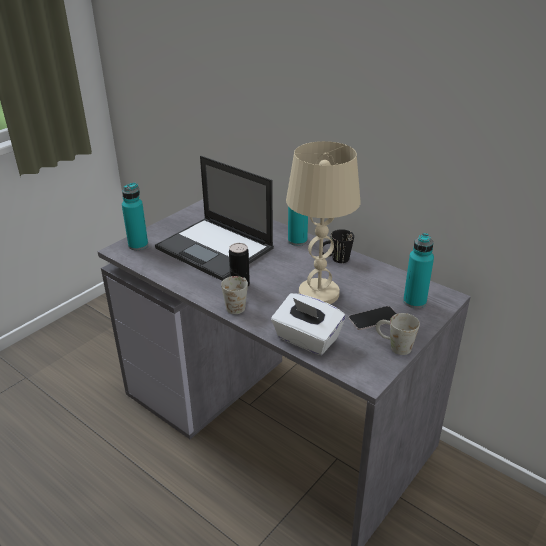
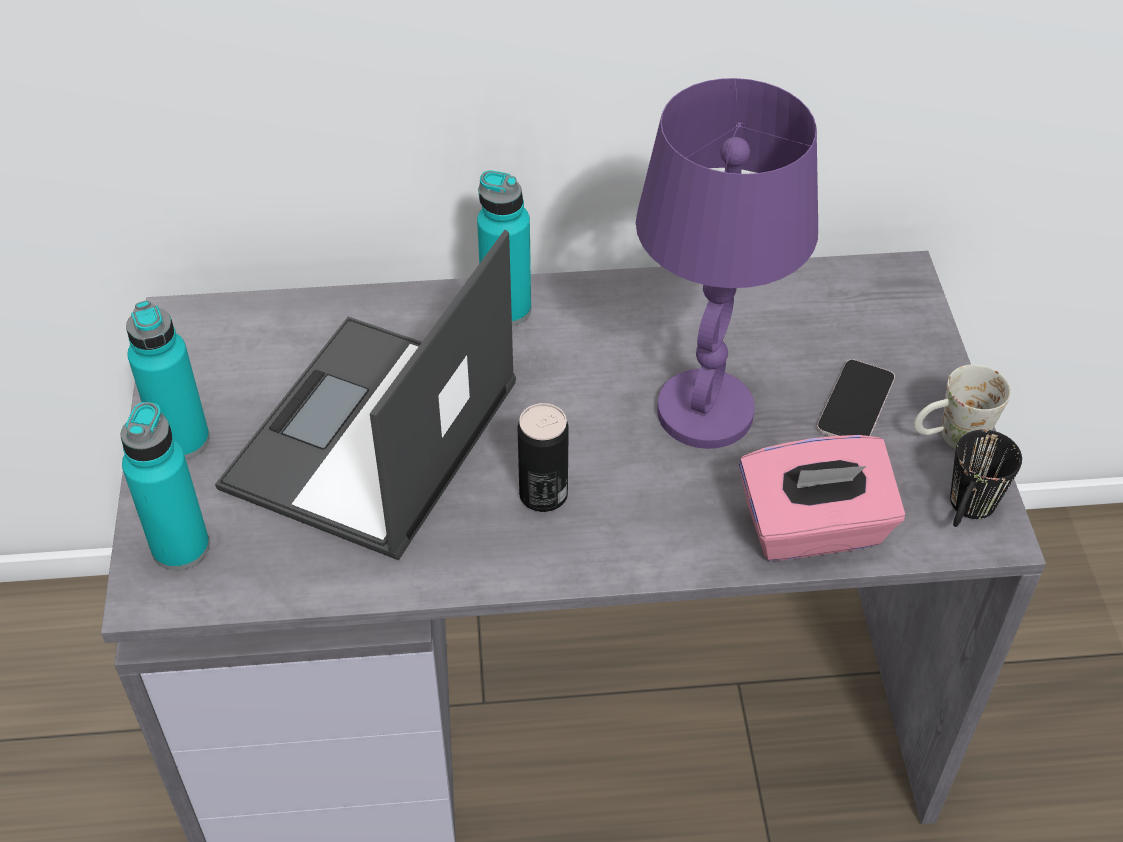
camera: 45 degrees left, 15 degrees up
laptop [155,156,274,281] -> laptop turned 120 degrees clockwise [215,230,516,560]
white mug [221,276,248,314] -> none
white tissue box [271,293,345,355] -> pink tissue box [739,435,905,561]
beige table lamp [286,141,360,304] -> purple table lamp [636,78,818,449]
black mug [323,229,354,263] -> black mug moved to [950,430,1022,527]
turquoise bottle [403,233,434,309] -> turquoise bottle moved to [126,301,210,459]

